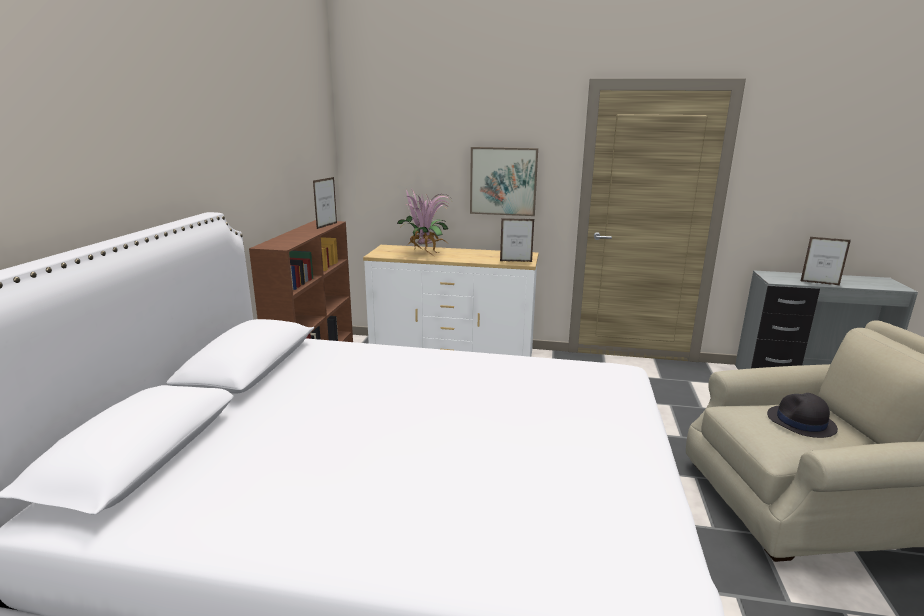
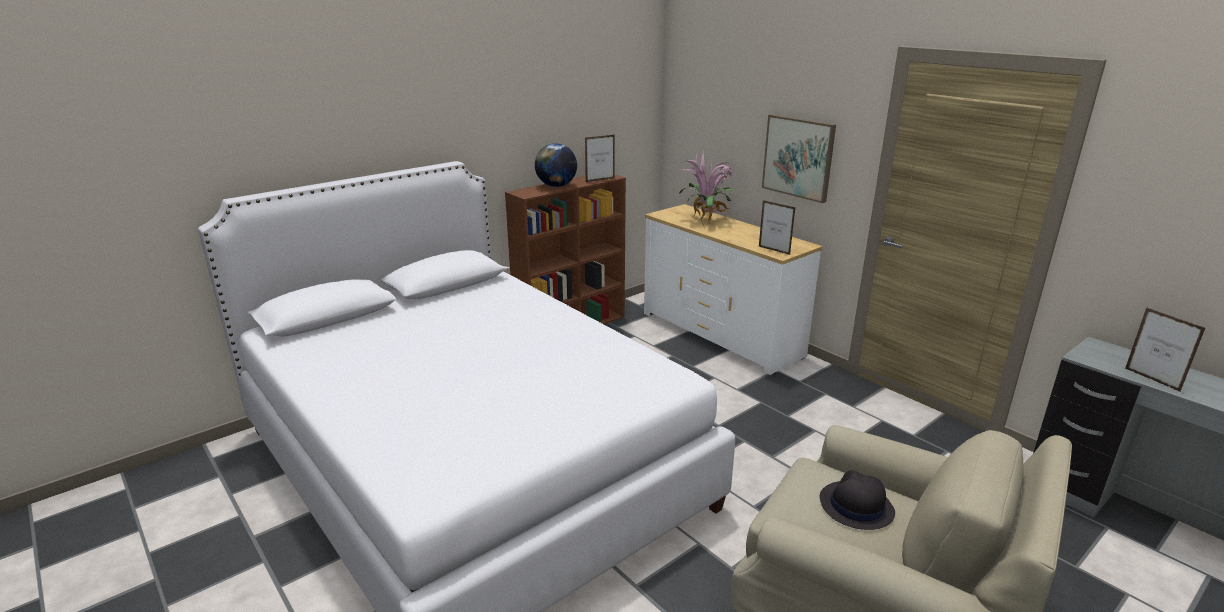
camera: 40 degrees right, 5 degrees up
none -> globe [535,143,577,187]

